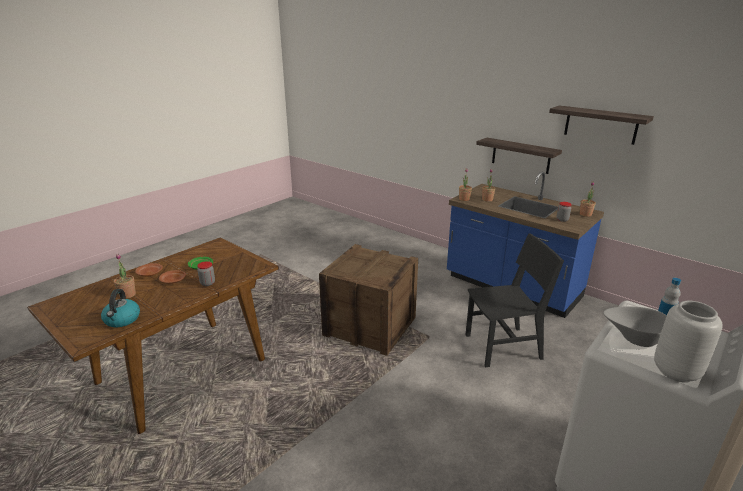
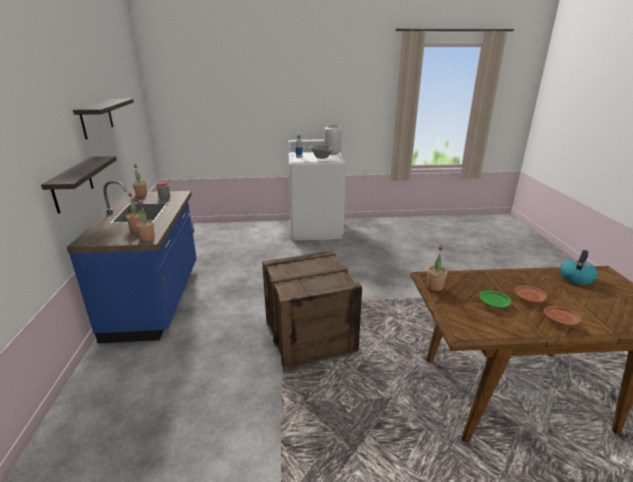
camera: 135 degrees left, 0 degrees up
potted plant [114,254,136,299] -> potted plant moved to [427,245,447,291]
jar [197,261,215,286] -> none
black chair [465,233,564,367] -> none

